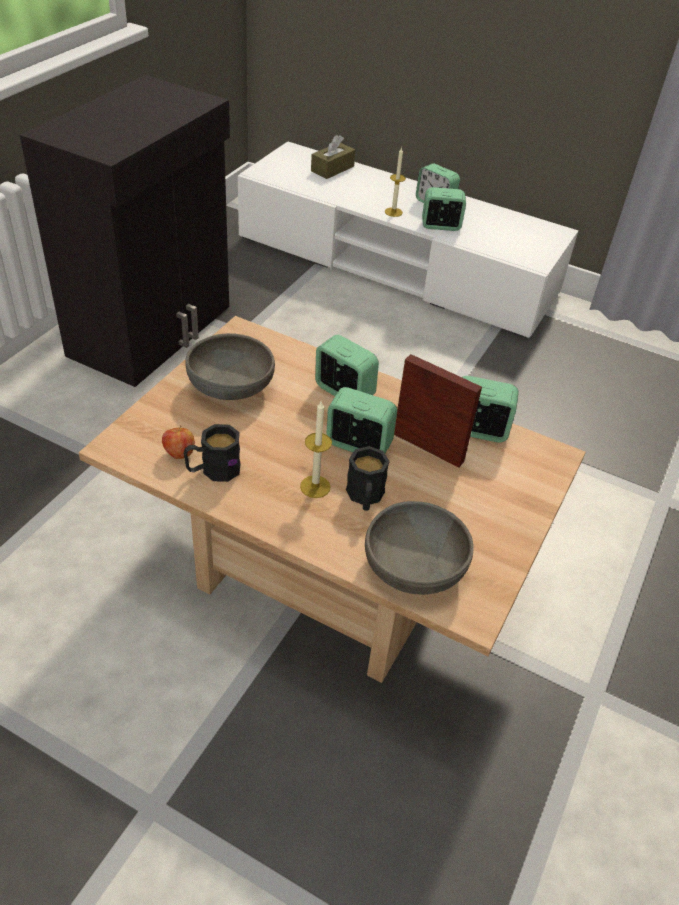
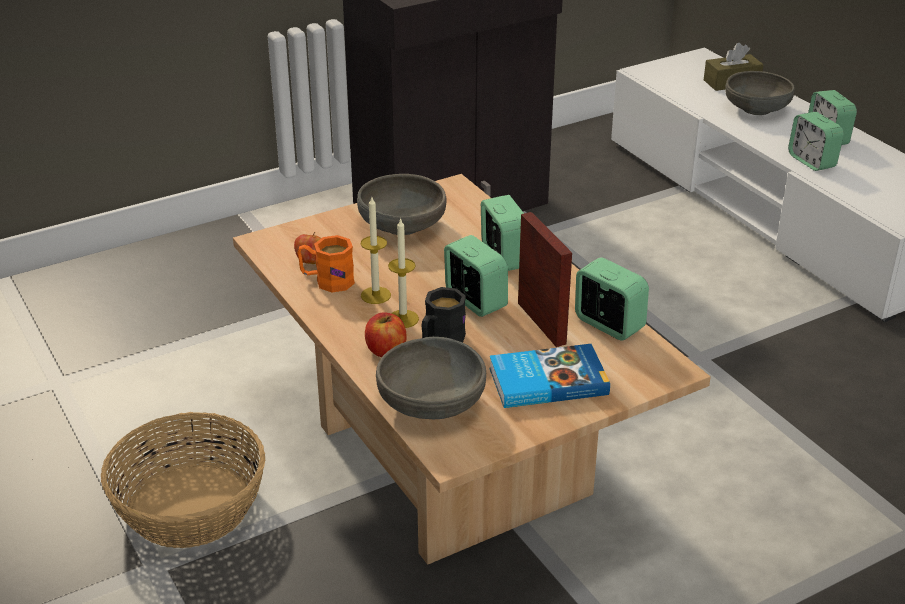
camera: 35 degrees right, 10 degrees down
black mug [184,424,241,482] -> orange mug [298,235,355,292]
candle [385,147,406,217] -> candle moved to [361,197,391,304]
alarm clock [422,187,466,231] -> alarm clock turned 150 degrees counterclockwise [788,112,844,171]
none -> basket [101,412,265,548]
none -> apple [365,312,407,357]
none -> book [489,344,610,408]
none -> grey bowl [725,71,795,115]

